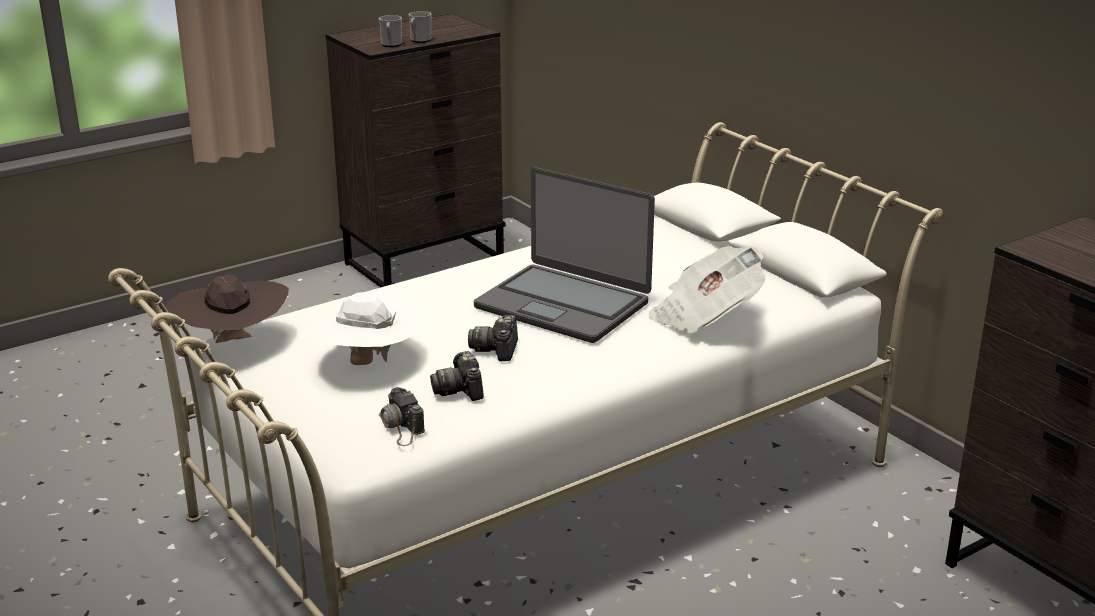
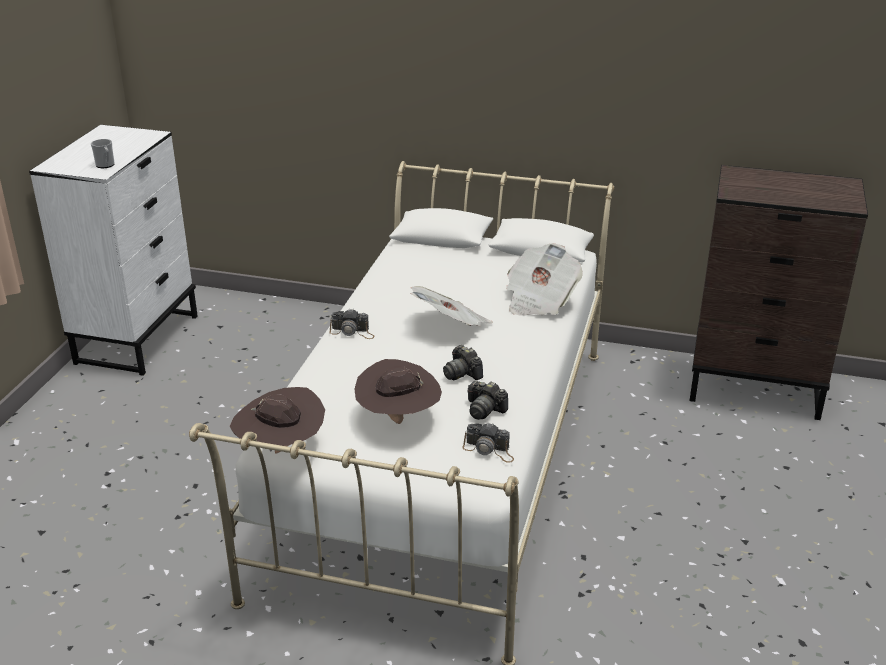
camera: 40 degrees left, 5 degrees up
white hat [307,291,421,365] -> brown hat [354,359,442,424]
brown dresser [325,14,506,287] -> white dresser [29,124,198,376]
mug [409,11,432,43] -> none
laptop [474,167,655,343] -> newspaper [410,286,493,326]
none -> camera [329,309,375,339]

